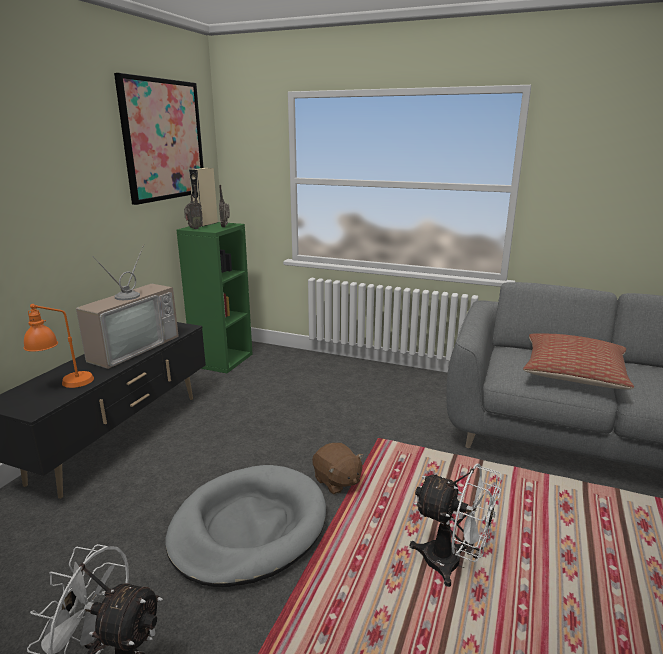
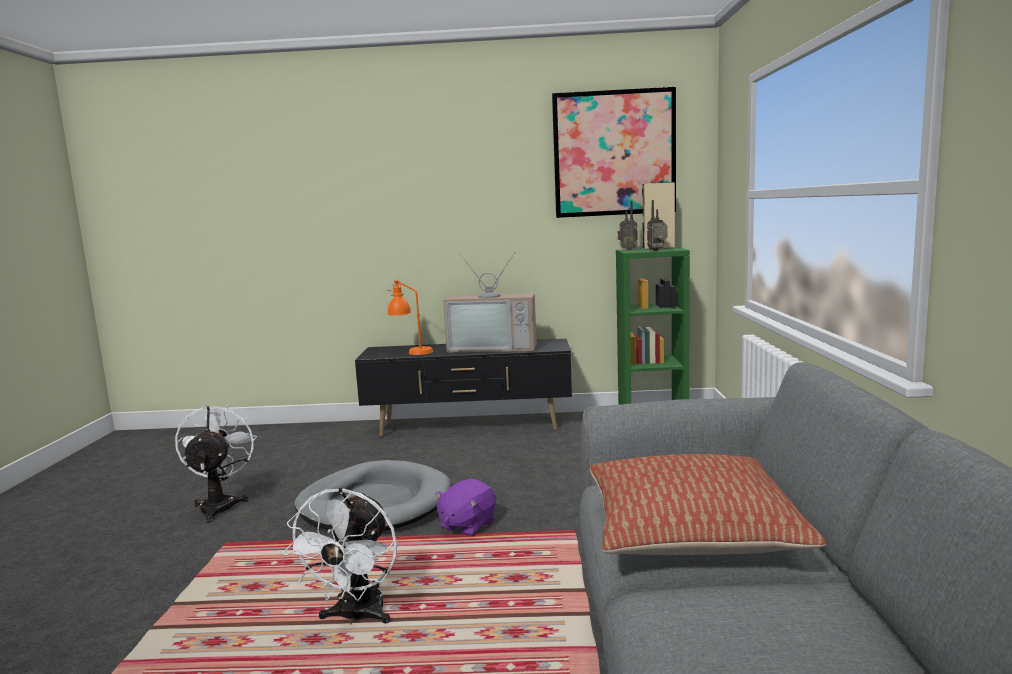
camera: 70 degrees right, 10 degrees down
brown plush toy [312,443,364,495] -> purple plush toy [435,479,496,536]

